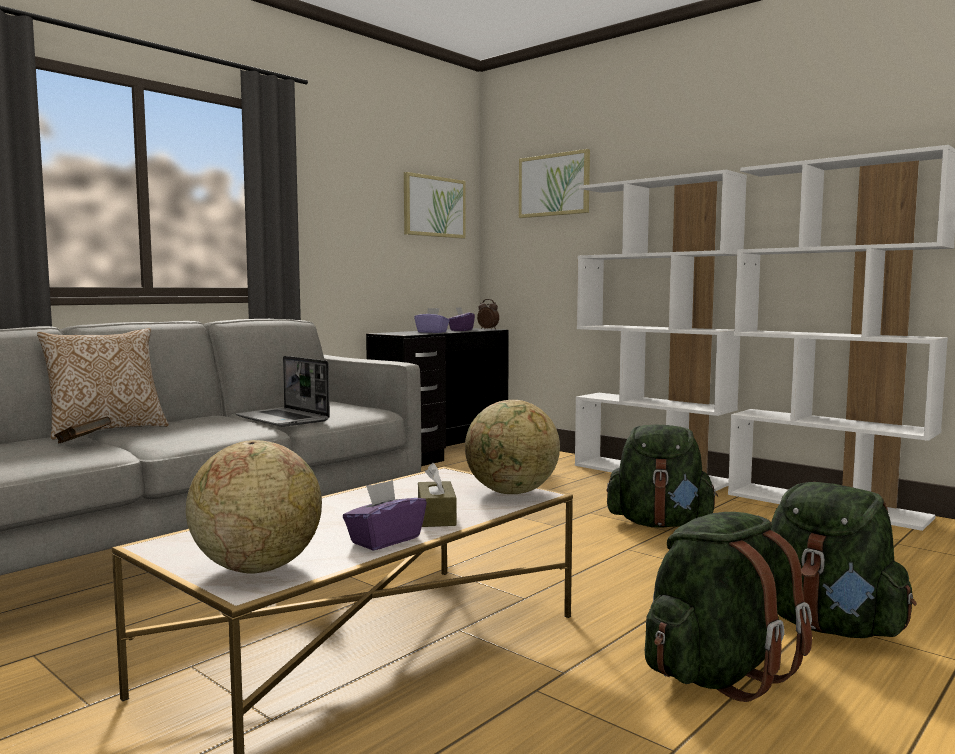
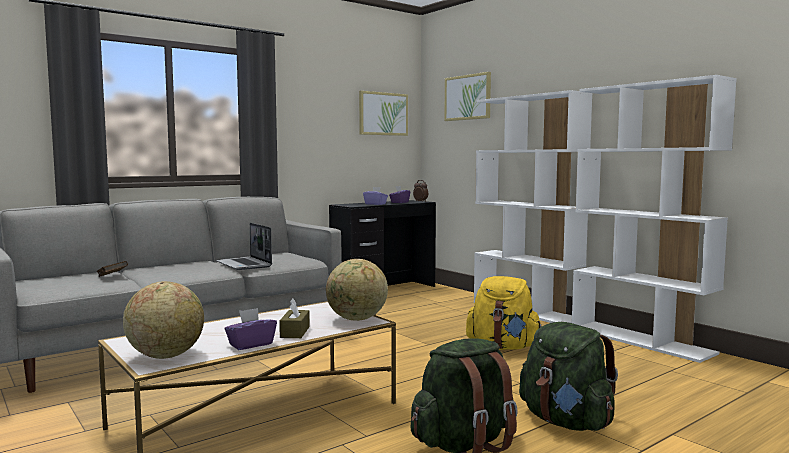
camera: 10 degrees right, 0 degrees up
pillow [37,328,169,440] -> none
green backpack [607,425,718,528] -> yellow backpack [466,276,541,350]

